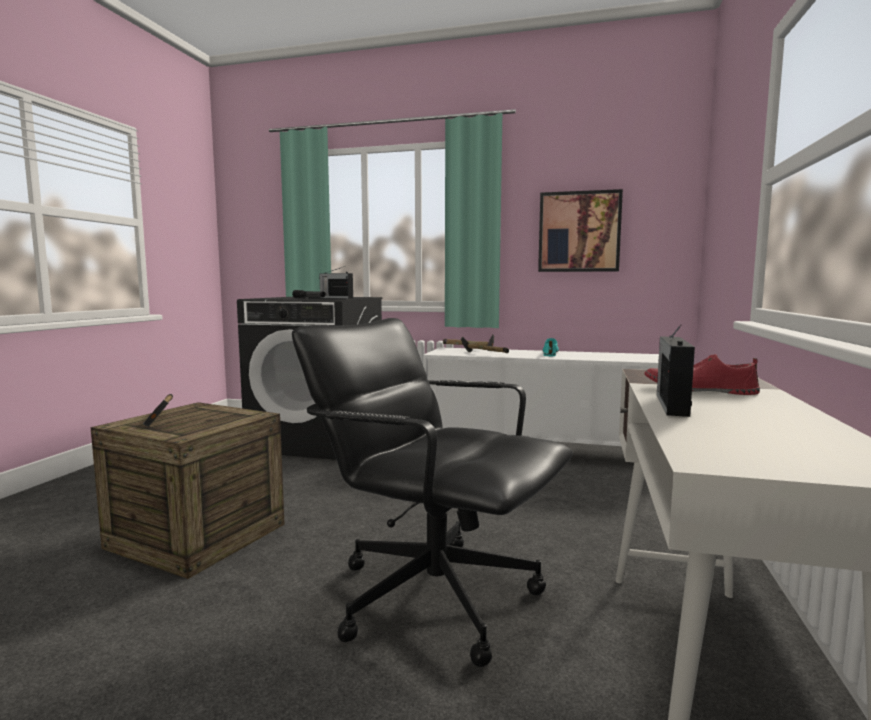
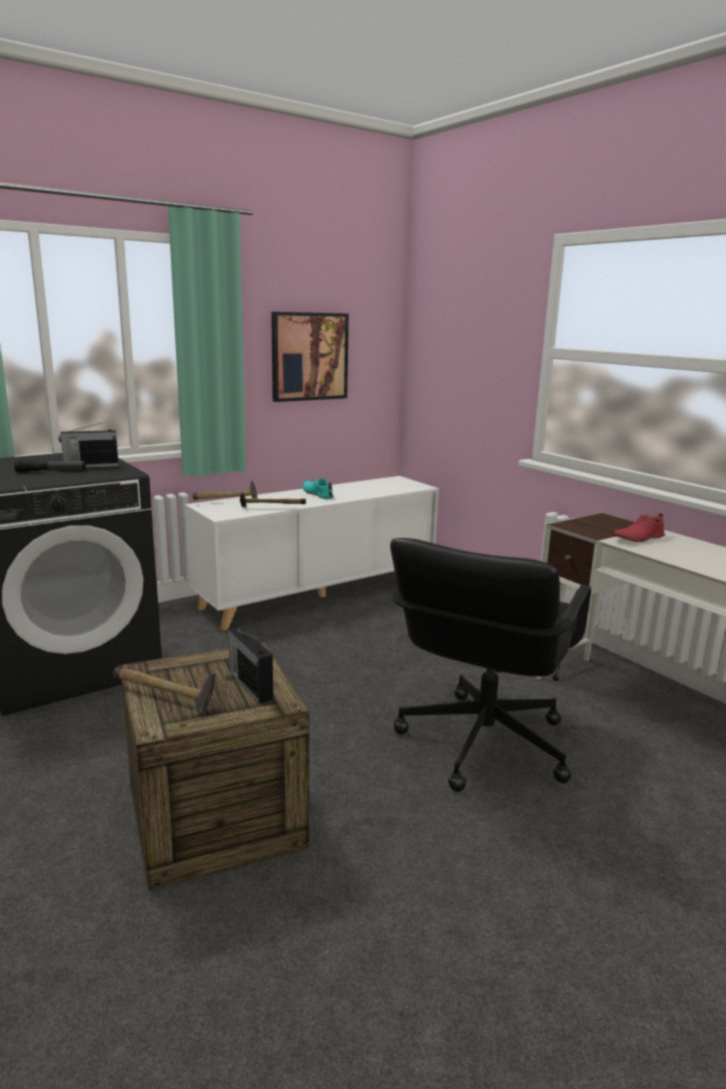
camera: 50 degrees left, 10 degrees up
black office chair [292,318,573,667] -> black office chair turned 45 degrees counterclockwise [390,538,591,792]
radio [657,325,695,417] -> radio moved to [228,627,273,704]

